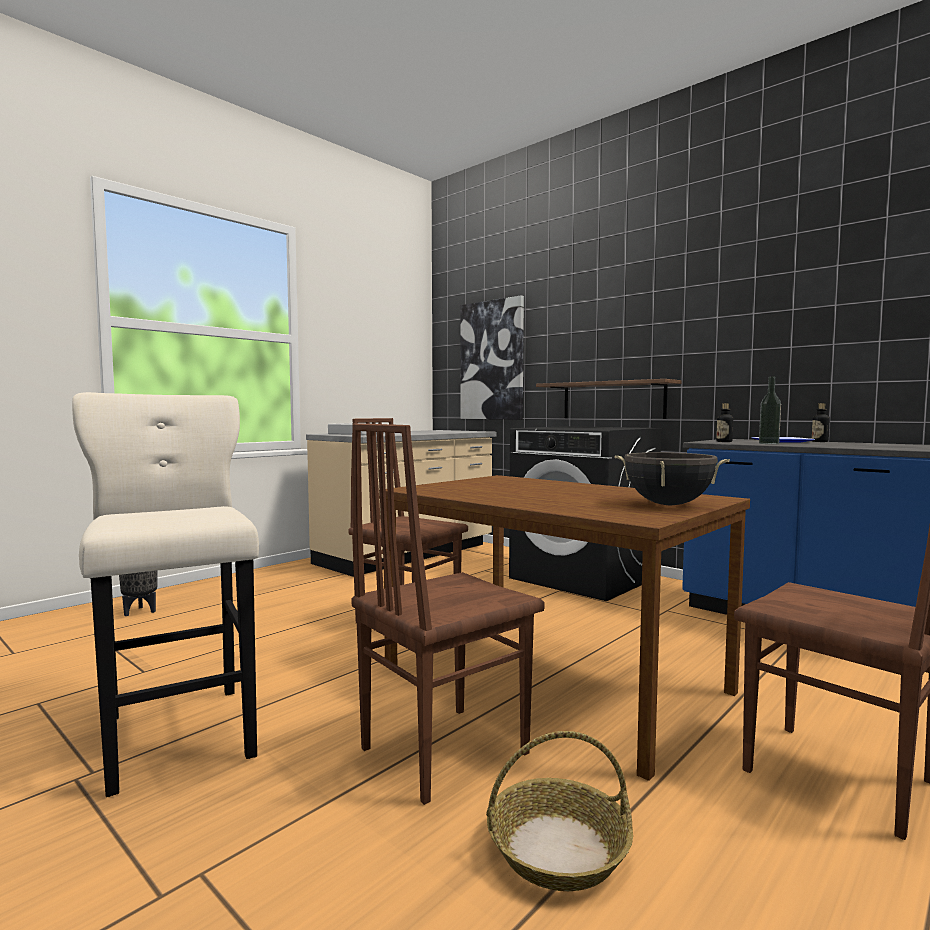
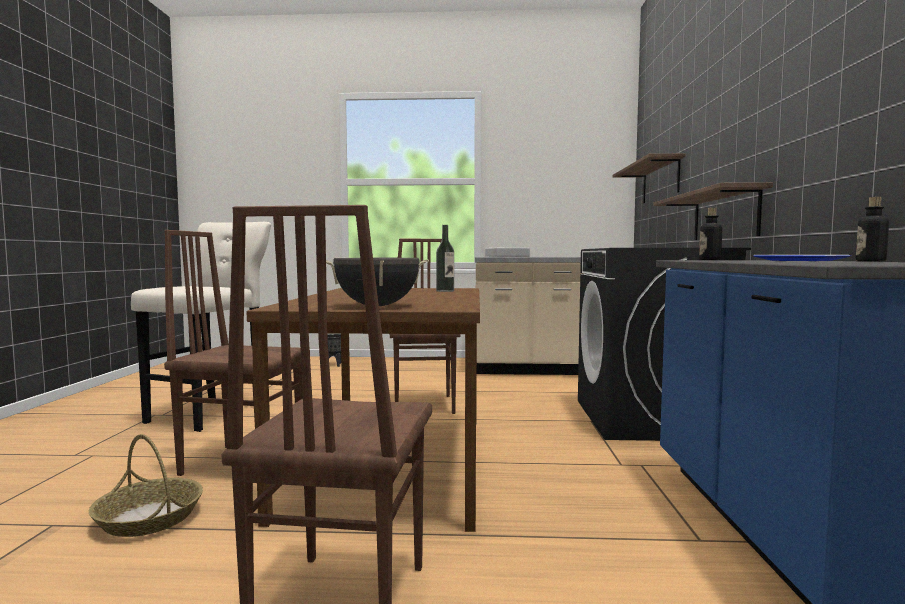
camera: 50 degrees right, 0 degrees up
picture [461,295,524,419] -> shelf [613,153,686,203]
bottle [759,377,781,444] -> bottle moved to [436,225,454,292]

